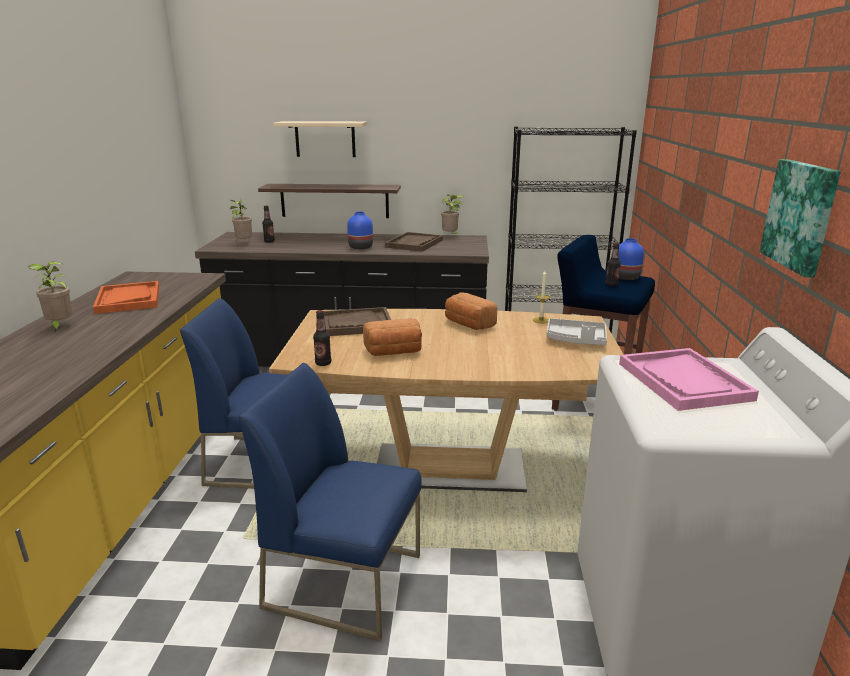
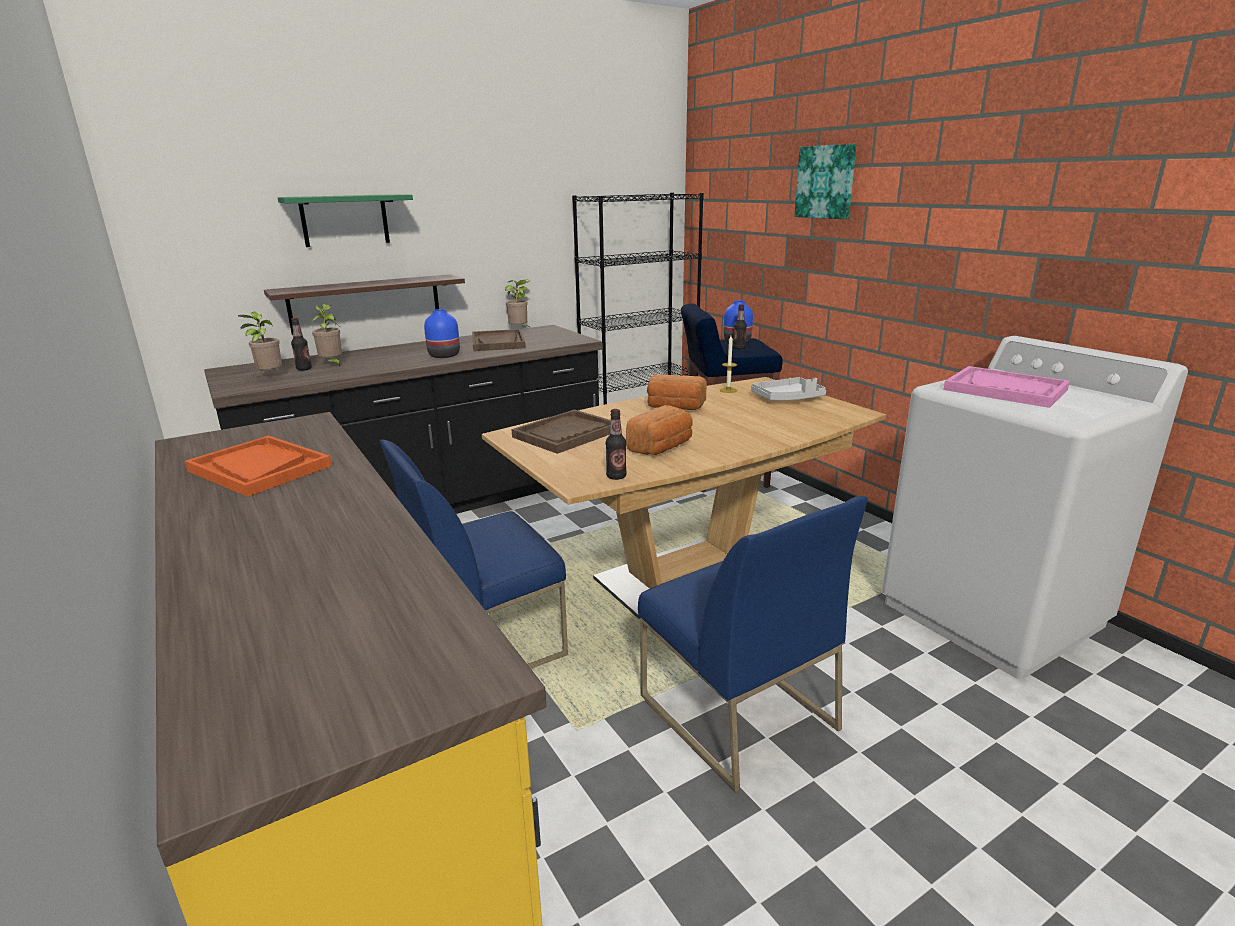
camera: 35 degrees left, 0 degrees up
potted plant [28,261,73,333] -> potted plant moved to [311,304,342,367]
blue chair [238,363,422,641] -> blue chair turned 105 degrees counterclockwise [638,496,868,792]
beige shelf [273,121,367,157] -> green shelf [278,194,413,247]
picture [759,159,841,277] -> picture moved to [794,144,856,219]

